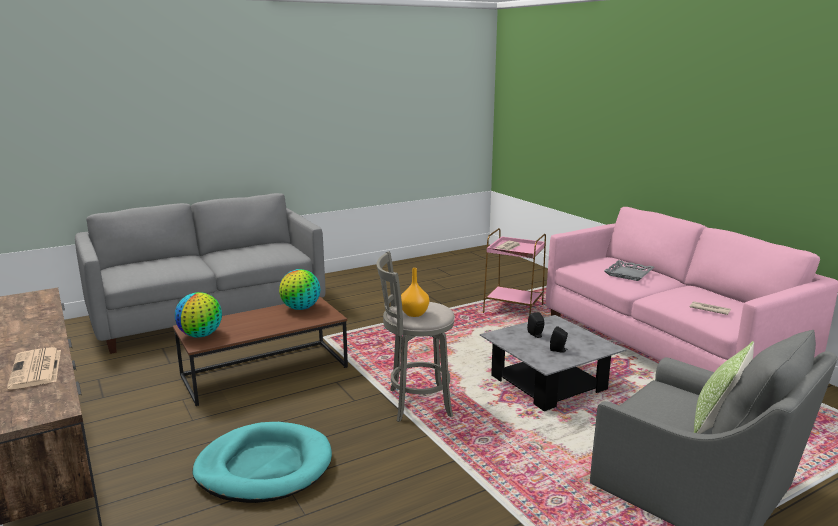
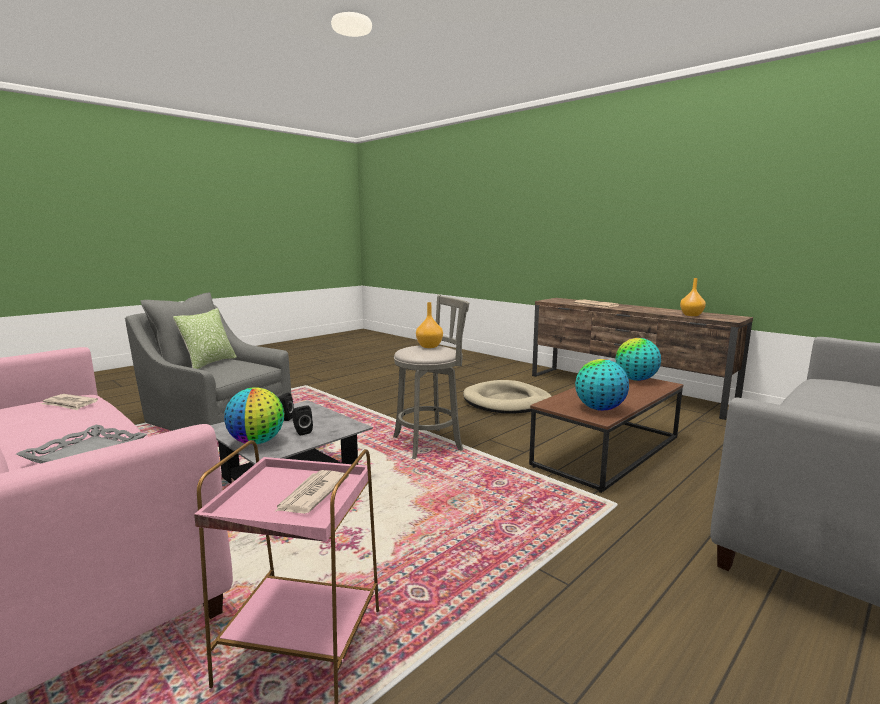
camera: 165 degrees right, 5 degrees down
turquoise dog bed [192,422,332,503] -> beige dog bed [463,380,552,414]
none -> globe [224,387,284,445]
none -> orange vase [680,278,706,316]

